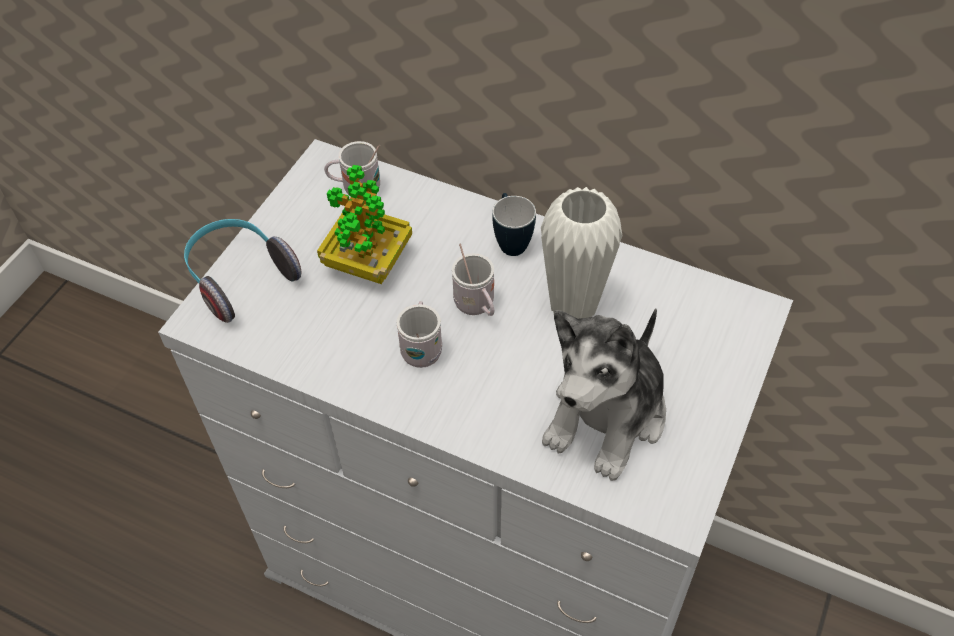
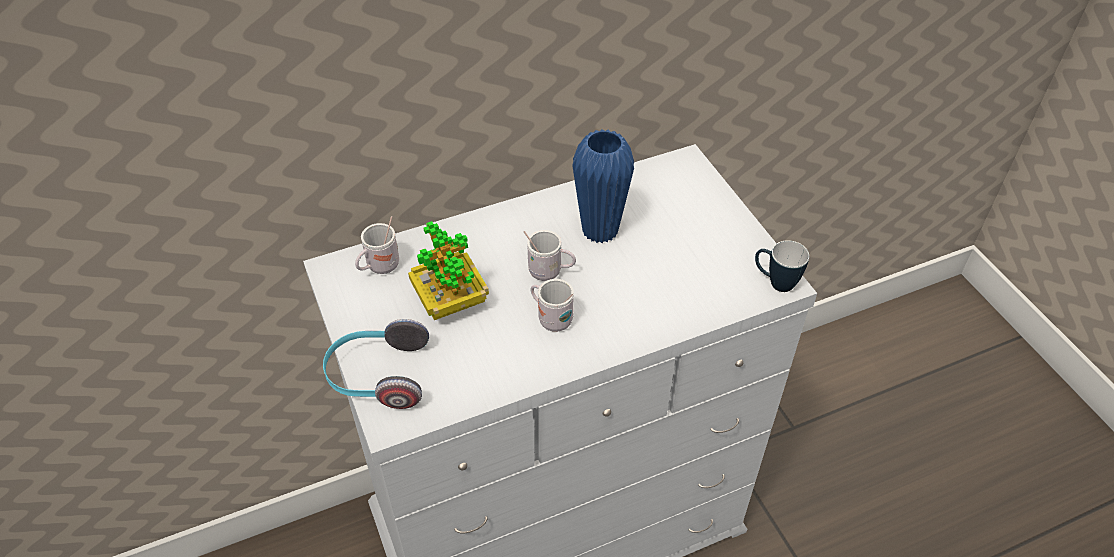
camera: 50 degrees left, 5 degrees down
mug [492,193,536,256] -> mug moved to [755,240,809,292]
white vase [541,187,623,319] -> blue vase [572,129,634,243]
plush toy [542,309,666,481] -> none

